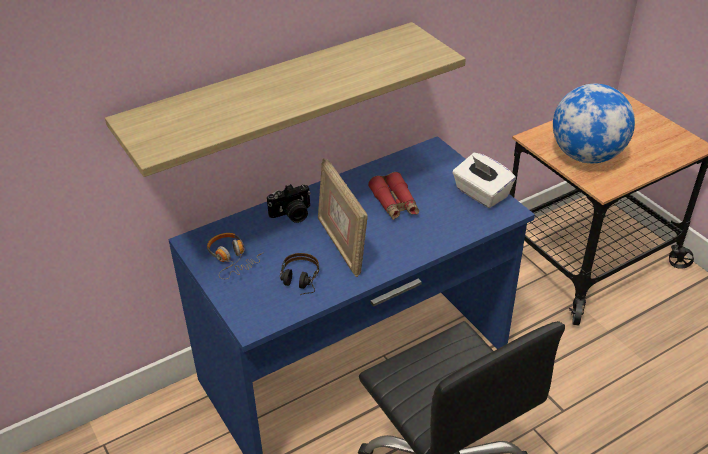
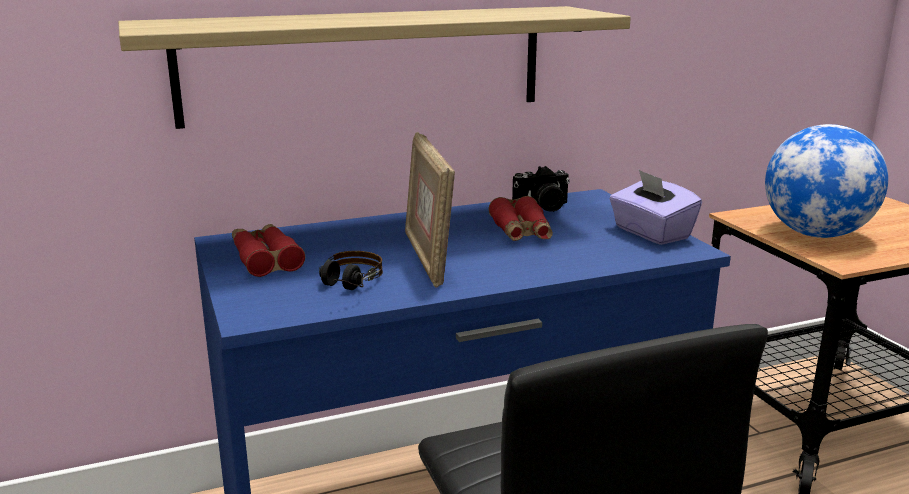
camera: 10 degrees right, 20 degrees down
headphones [207,233,263,279] -> red binoculars [232,224,305,277]
camera [267,184,311,223] -> camera moved to [512,166,570,212]
white tissue box [452,153,516,208] -> purple tissue box [610,170,702,245]

